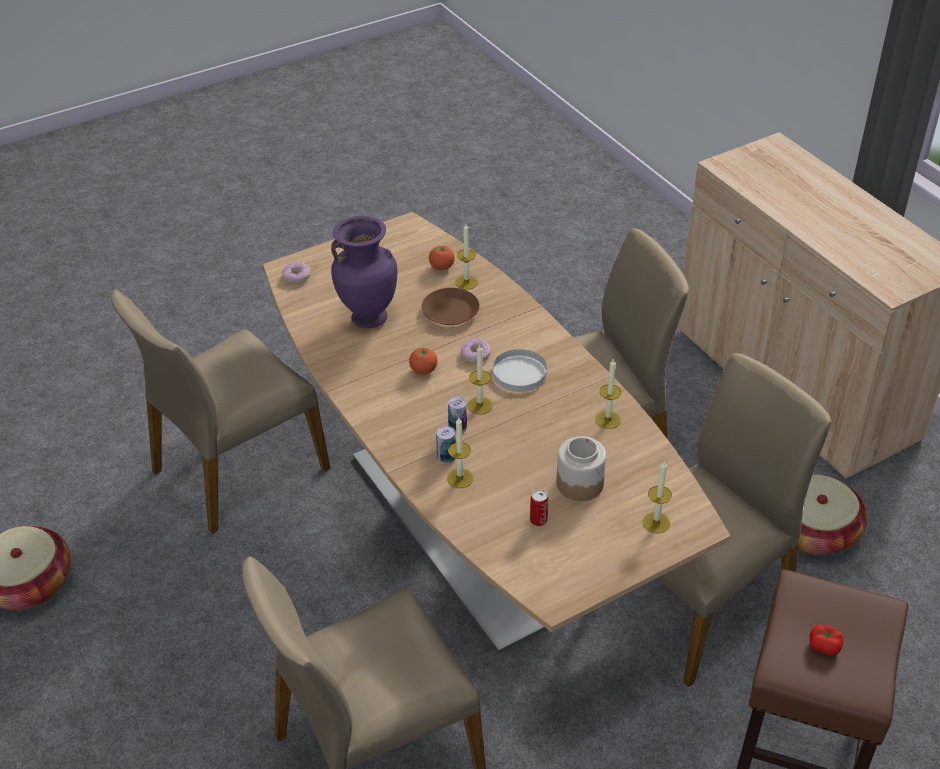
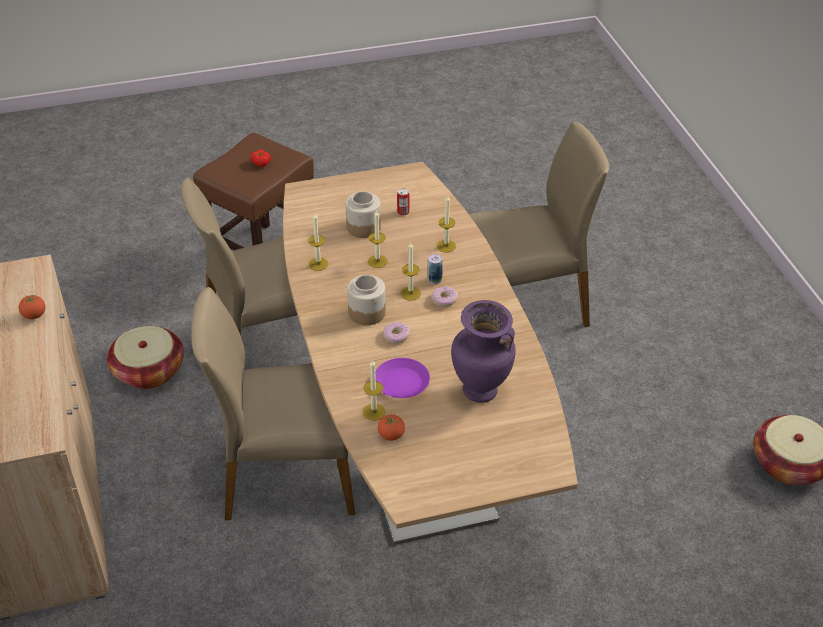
camera: 165 degrees left, 0 degrees up
beige chair [111,289,330,534] -> none
donut [282,262,311,284] -> donut moved to [431,286,458,307]
tomato [409,348,438,375] -> tomato moved to [19,295,46,319]
brown plate [422,288,480,325] -> purple plate [375,358,430,398]
can [436,426,456,465] -> none
white plate [493,349,547,392] -> jar [347,275,386,325]
candle [643,462,672,533] -> candle moved to [368,211,387,268]

